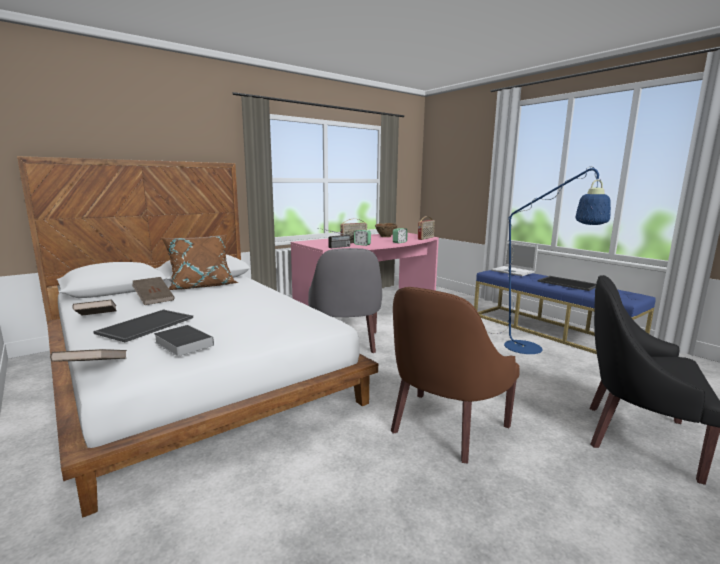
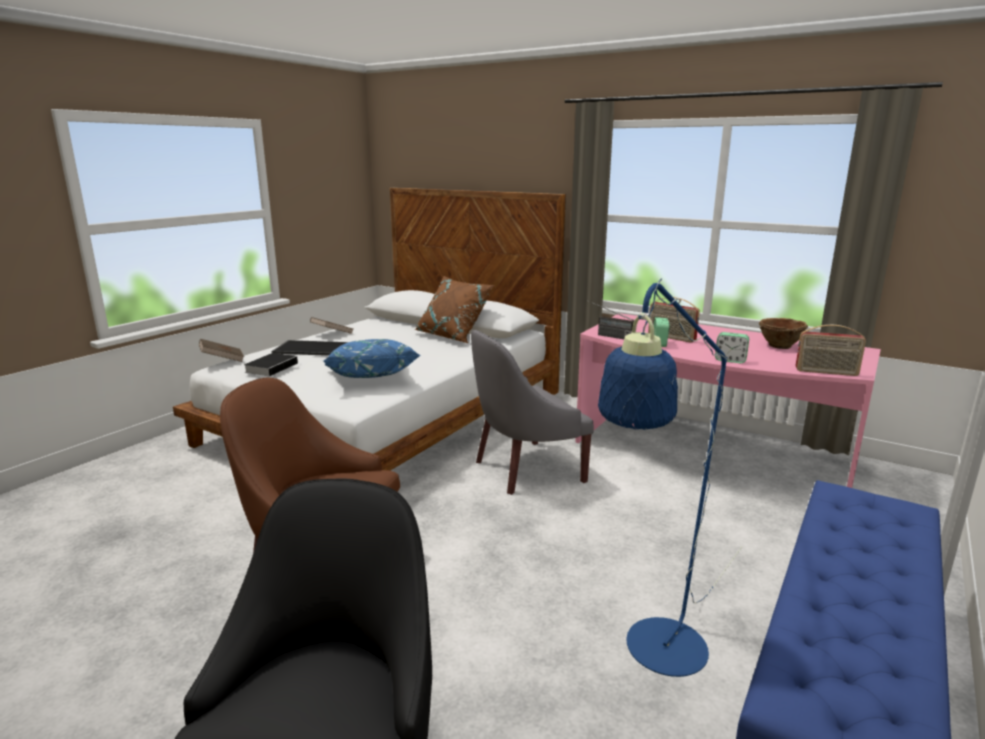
camera: 70 degrees right, 5 degrees up
brown book [132,277,174,305] -> none
laptop [491,242,538,276] -> none
tray [537,276,596,291] -> none
none -> blue pillow [324,339,420,378]

